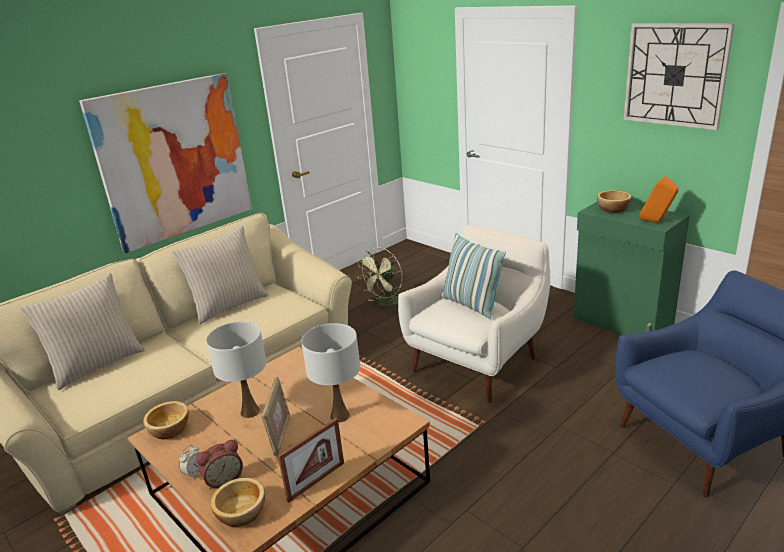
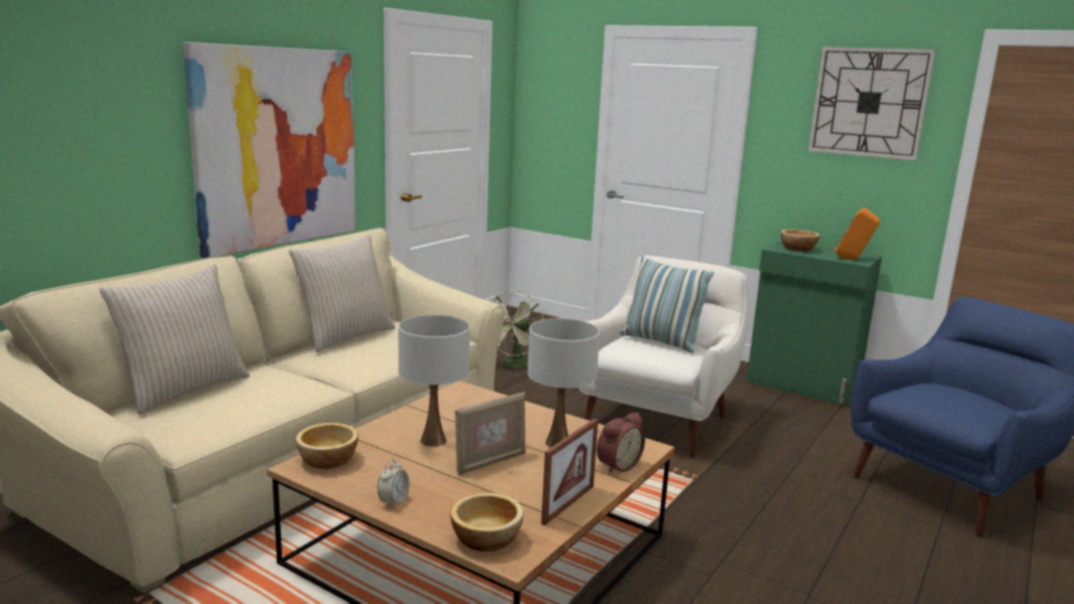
camera: 15 degrees left, 10 degrees down
alarm clock [196,439,243,489] -> alarm clock moved to [597,412,645,474]
picture frame [261,377,290,456] -> picture frame turned 60 degrees clockwise [455,392,526,475]

